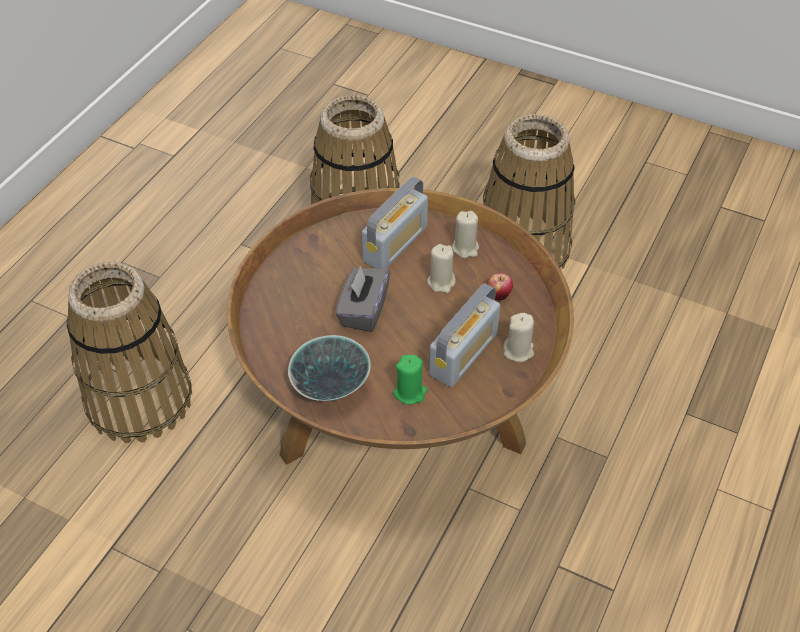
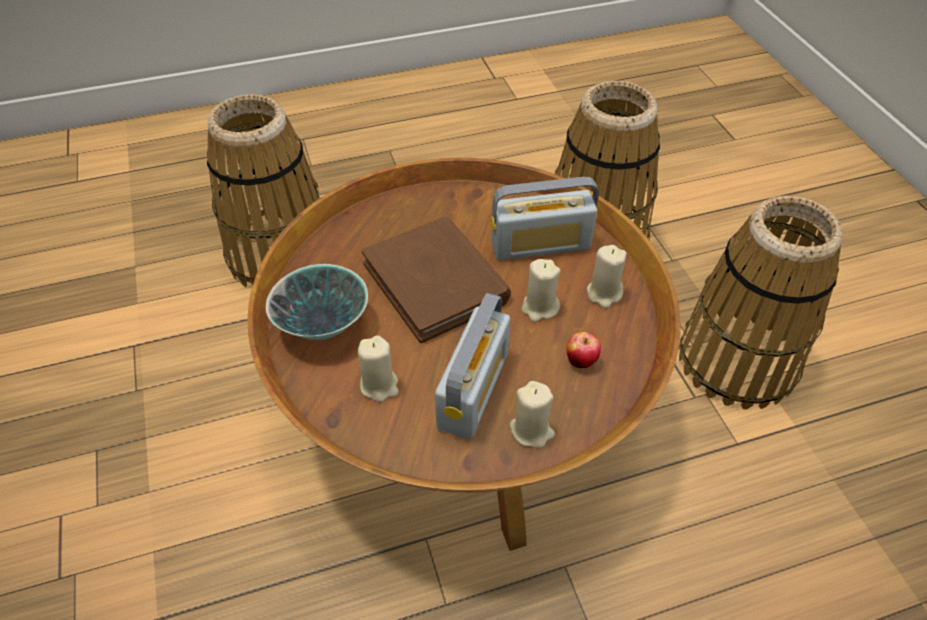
camera: 45 degrees right, 0 degrees up
grey tissue box [335,266,390,332] -> brown book [362,216,511,343]
green candle [393,355,427,405] -> beige candle [358,335,399,402]
radio [429,283,500,387] -> radio turned 60 degrees counterclockwise [435,293,511,439]

